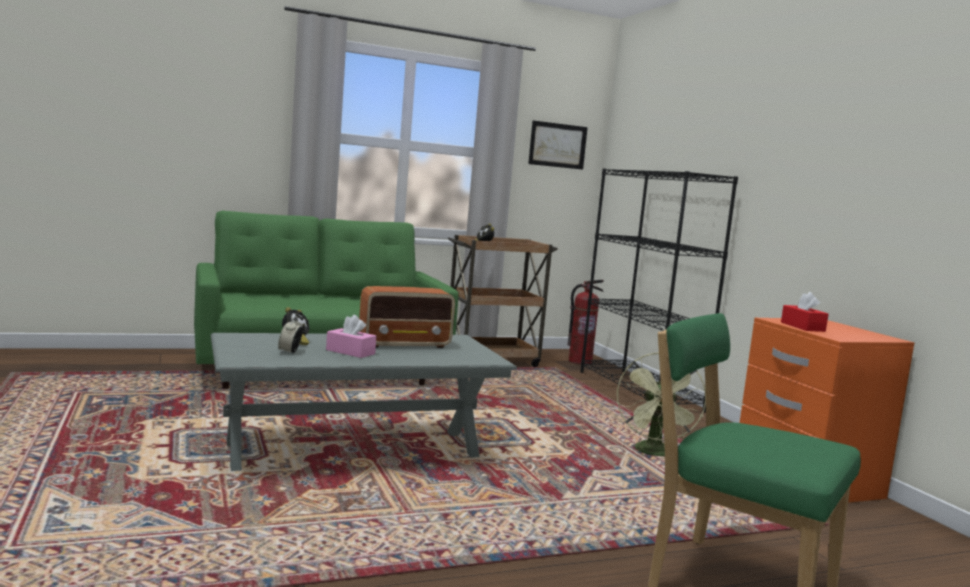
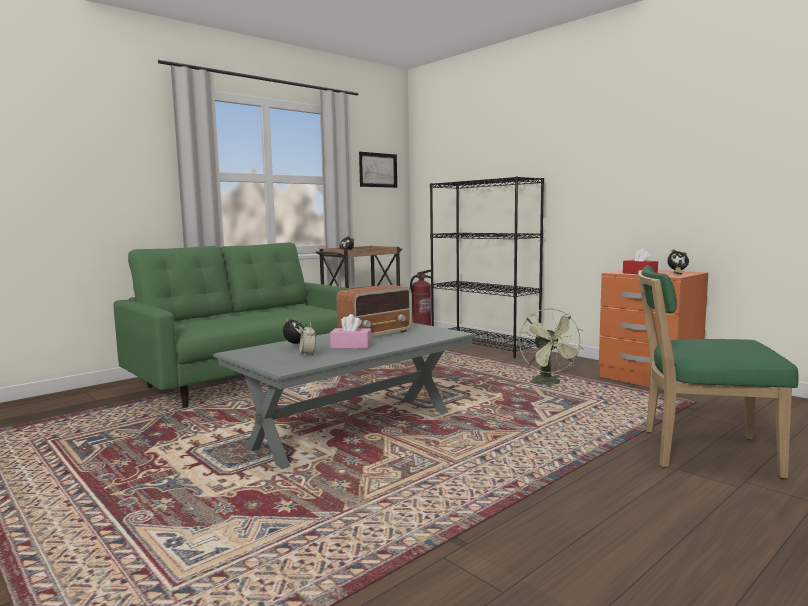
camera: 20 degrees left, 0 degrees up
none -> alarm clock [667,249,689,275]

